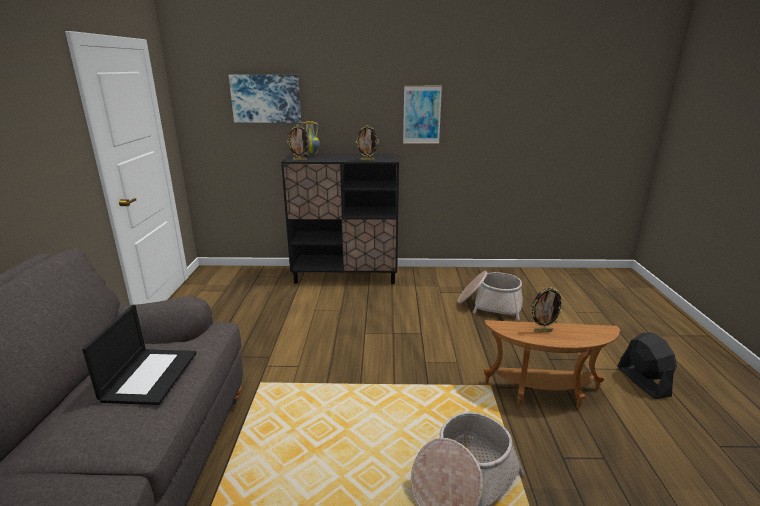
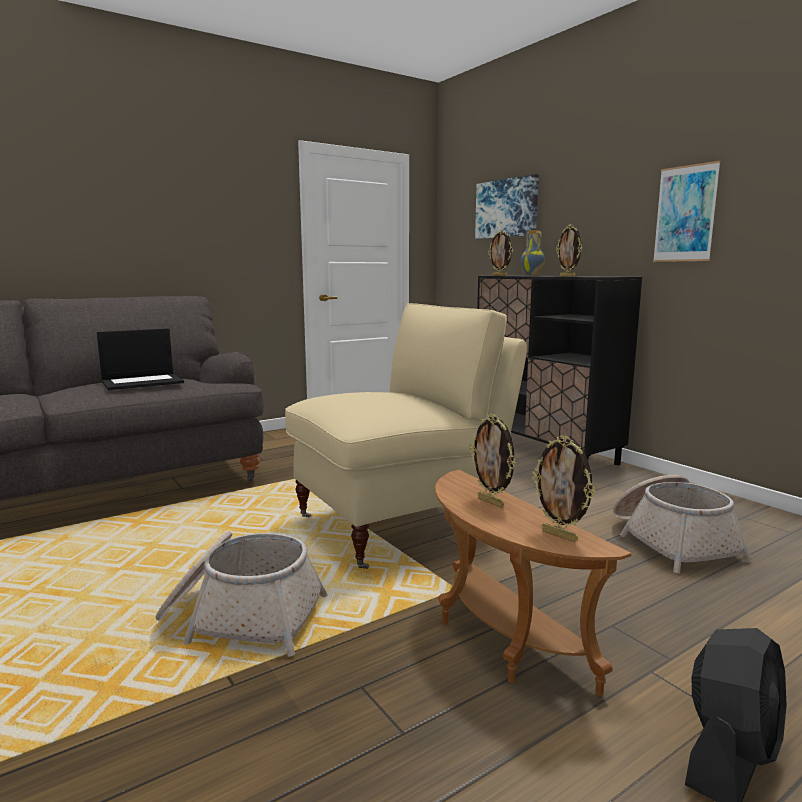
camera: 55 degrees right, 10 degrees down
none -> beige armchair [285,303,527,569]
none -> picture frame [532,435,595,542]

